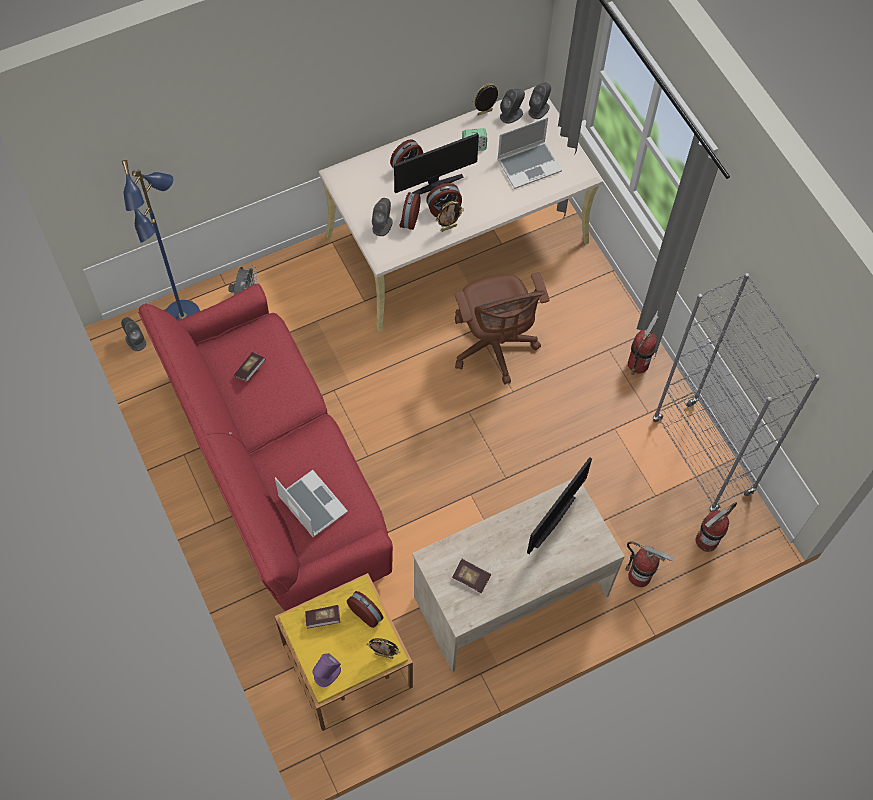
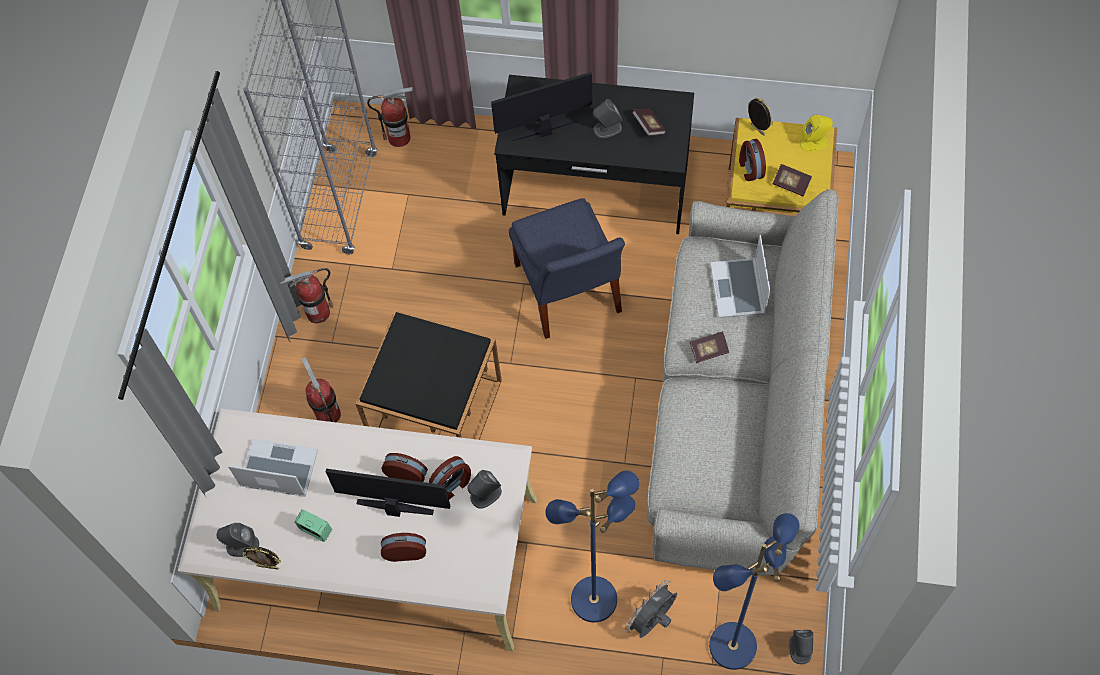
camera: 140 degrees left, 0 degrees up
red sofa [138,283,393,611] -> grey sofa [647,189,839,576]
book [234,352,266,382] -> book moved to [690,331,729,363]
purple speaker [312,653,341,687] -> yellow speaker [799,115,833,152]
beige desk [412,479,625,672] -> black desk [494,75,694,234]
picture frame [435,201,464,232] -> none
brown office chair [454,272,549,385] -> black side table [355,310,502,440]
grey speaker [528,82,551,119] -> grey speaker moved to [593,99,622,138]
fire extinguisher [625,541,675,587] -> fire extinguisher moved to [301,357,341,422]
none -> blue chair [509,198,625,339]
none -> blue floor lamp [545,471,639,622]

